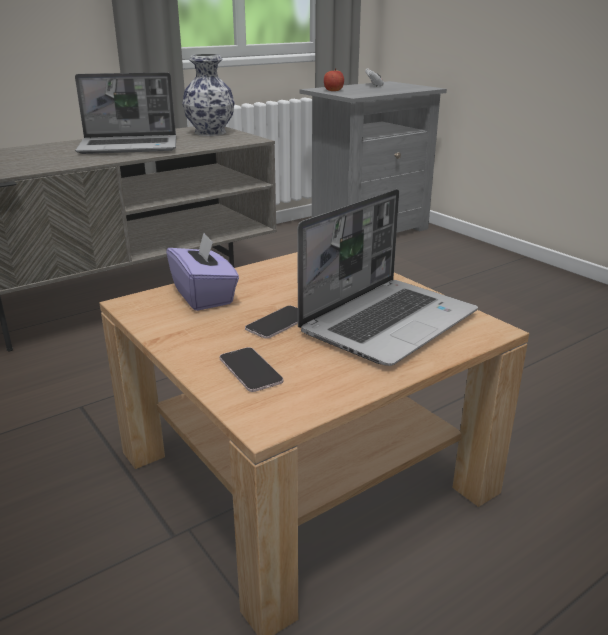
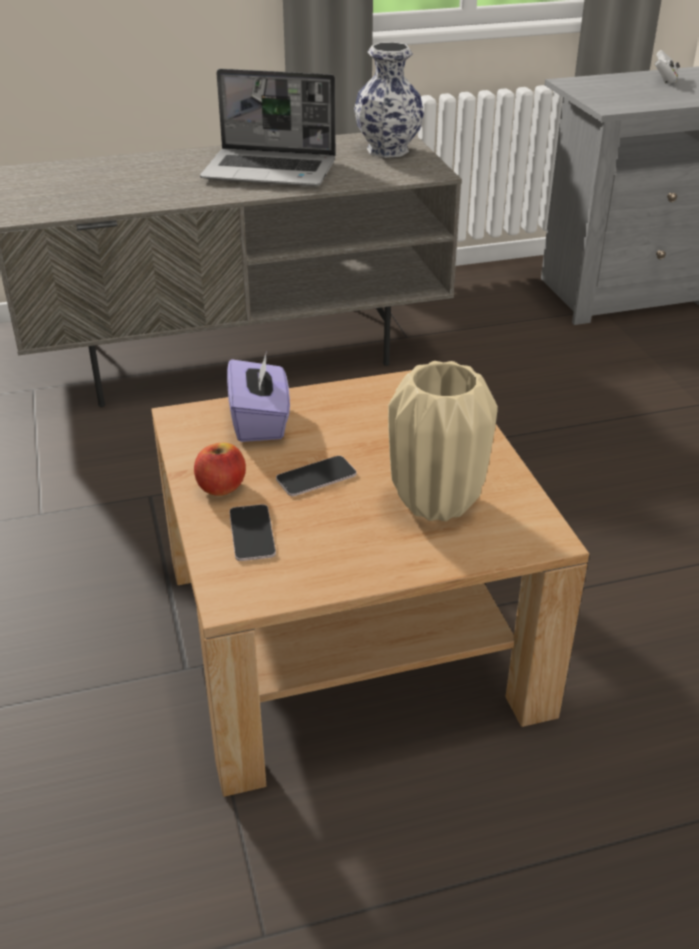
camera: 20 degrees right, 10 degrees up
laptop [298,189,478,366] -> beige vase [388,361,498,521]
apple [324,68,344,91] -> apple moved to [194,443,246,496]

